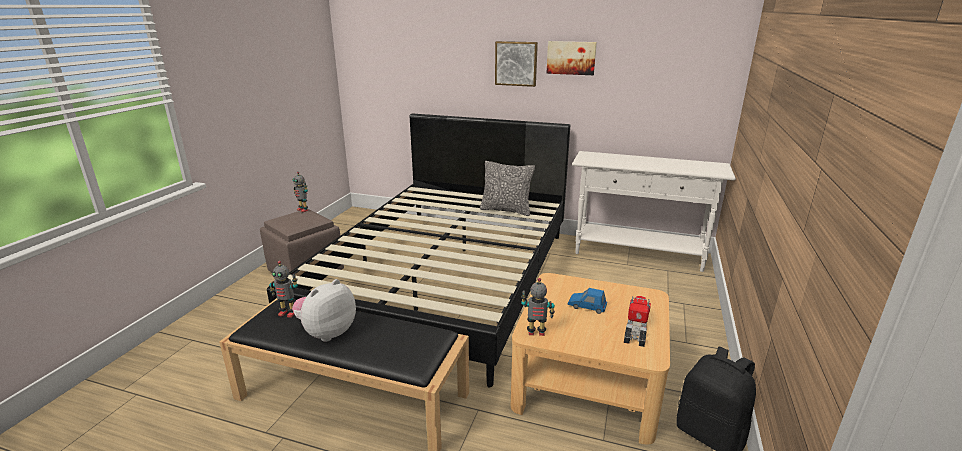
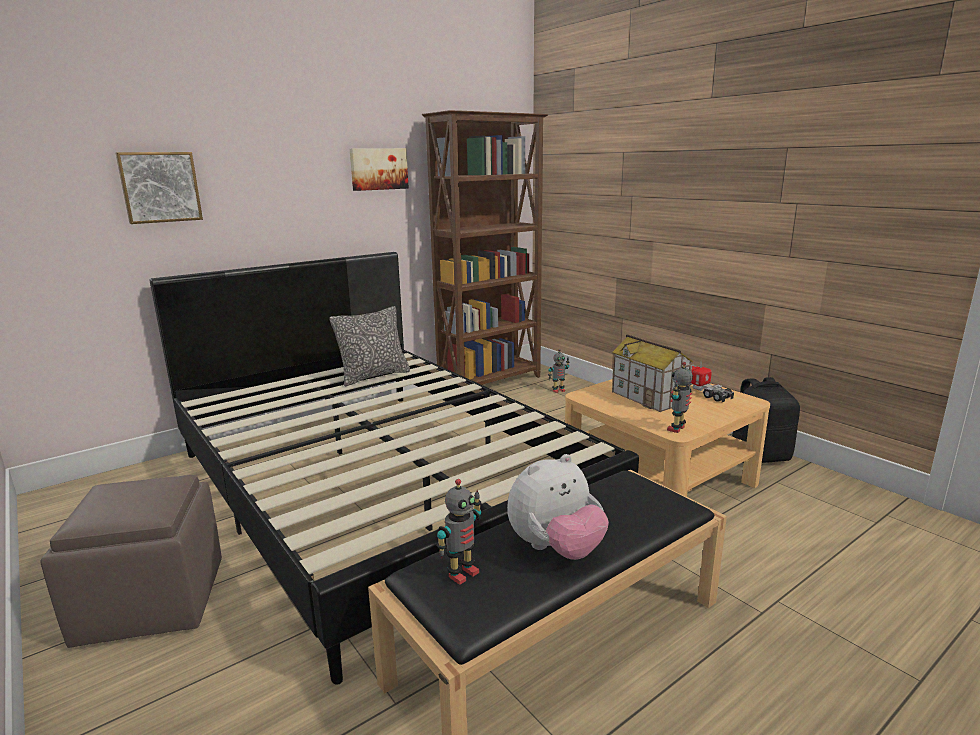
camera: 55 degrees left, 5 degrees down
plush toy [292,279,356,342] -> plush toy turned 105 degrees counterclockwise [507,454,609,560]
toy robot [293,172,308,212] -> toy robot moved to [548,349,569,393]
picture [495,41,538,87] -> picture moved to [116,152,203,224]
blue toy car [568,288,607,314] -> toy house [612,334,693,412]
white console table [572,151,736,272] -> brown bookcase [422,110,548,385]

